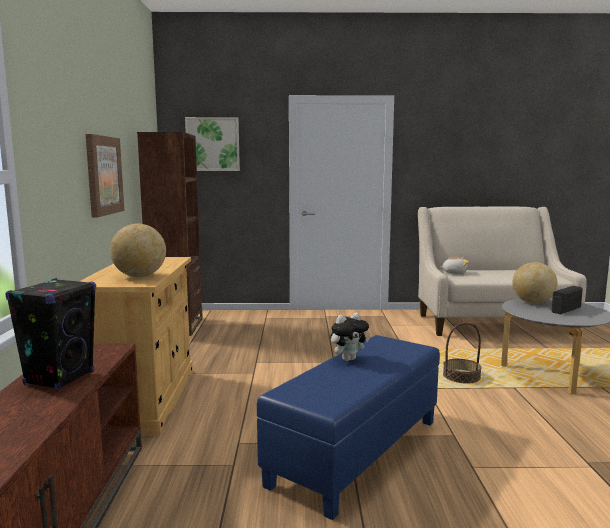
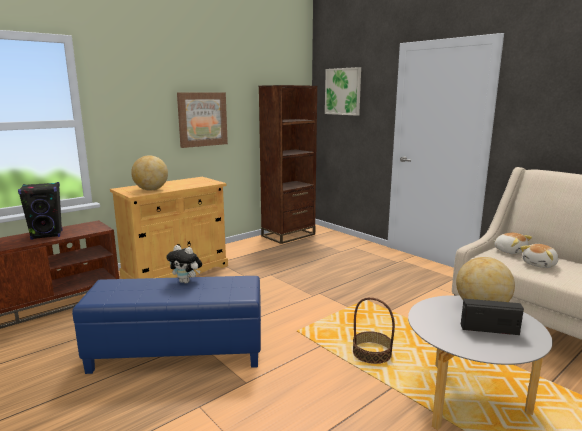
camera: 50 degrees right, 5 degrees up
none -> plush toy [520,244,558,268]

